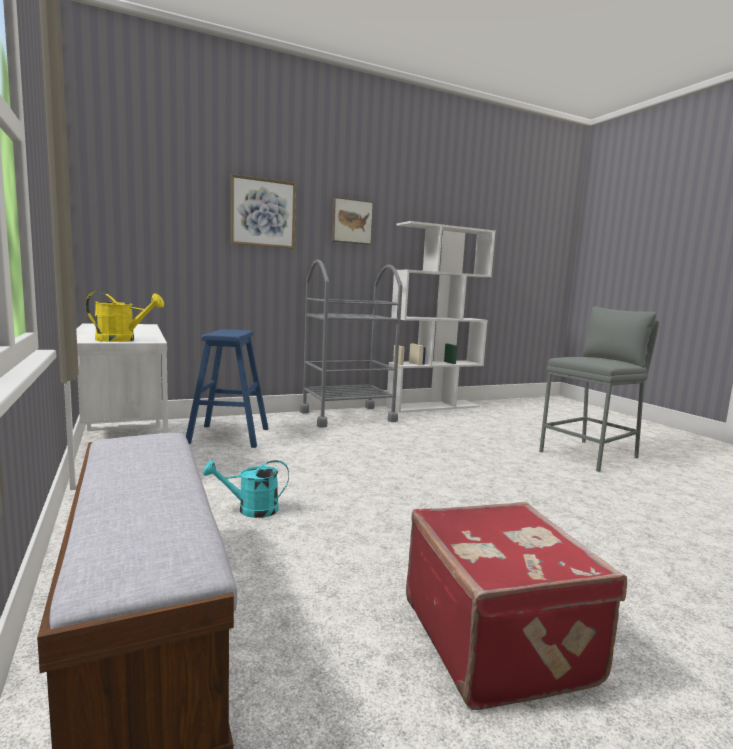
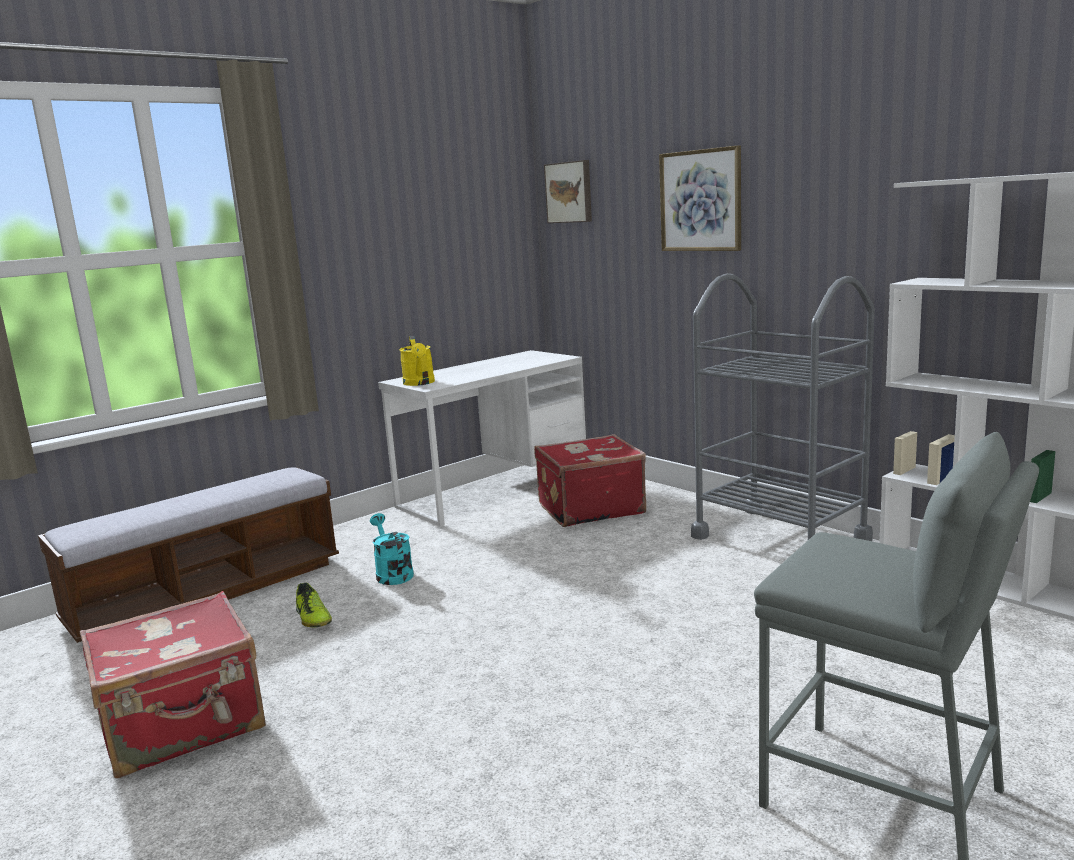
camera: 75 degrees right, 5 degrees up
blue stool [186,329,269,448] -> red suitcase [534,434,646,527]
picture [332,197,373,245] -> picture moved to [544,160,592,223]
none -> shoe [296,582,332,627]

